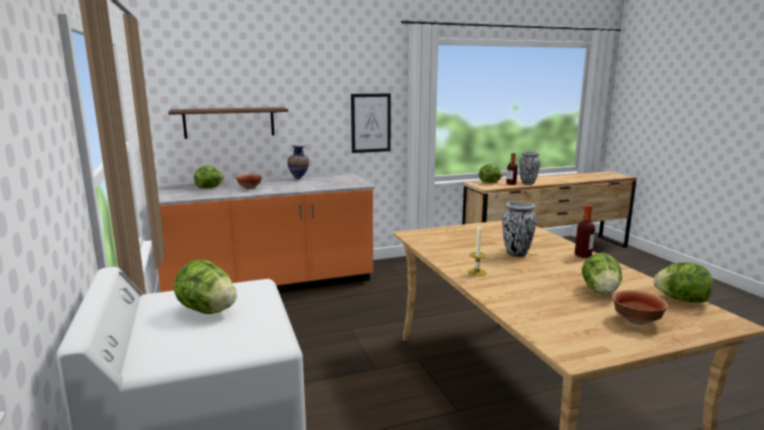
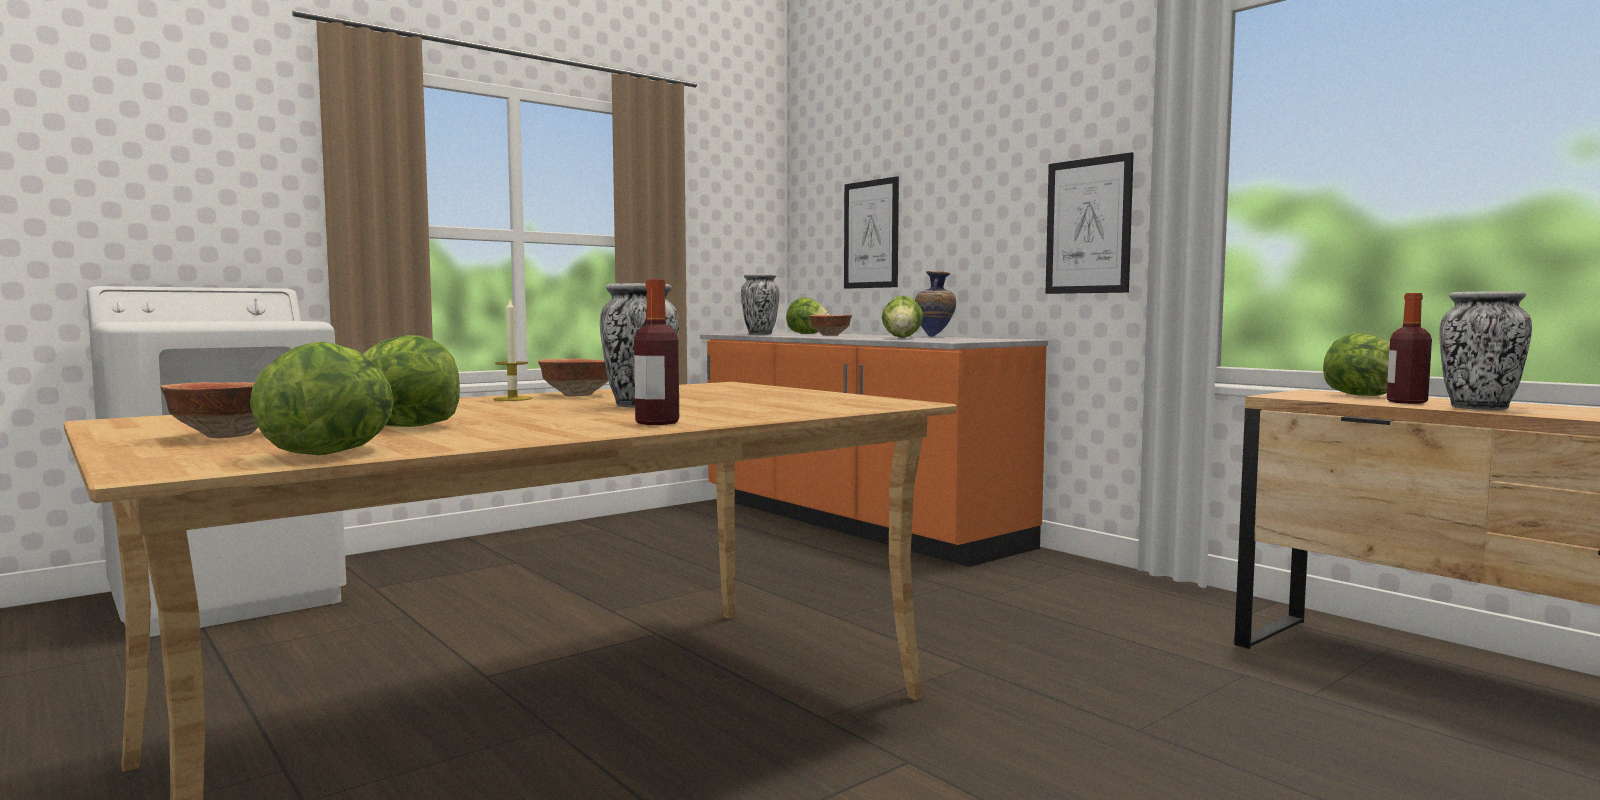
camera: 70 degrees right, 10 degrees down
shelf [168,107,288,139] -> picture [844,177,899,289]
lettuce [174,260,237,314] -> lettuce moved to [882,295,923,338]
none -> bowl [538,359,608,396]
none -> vase [741,274,779,335]

